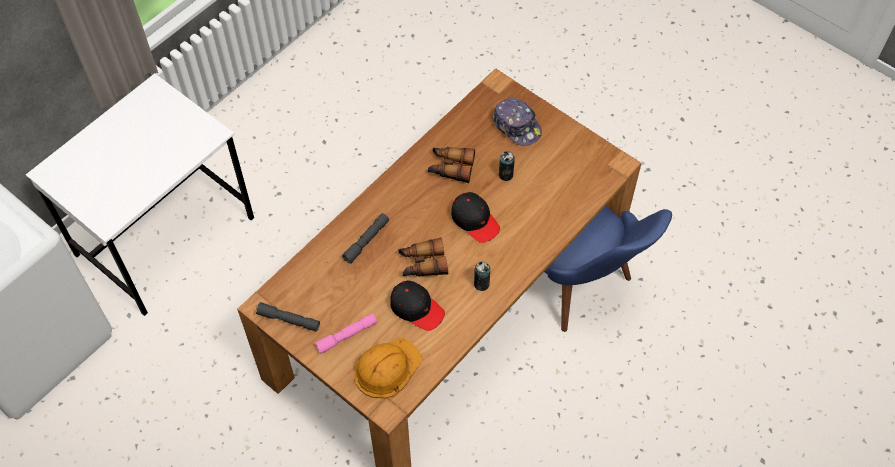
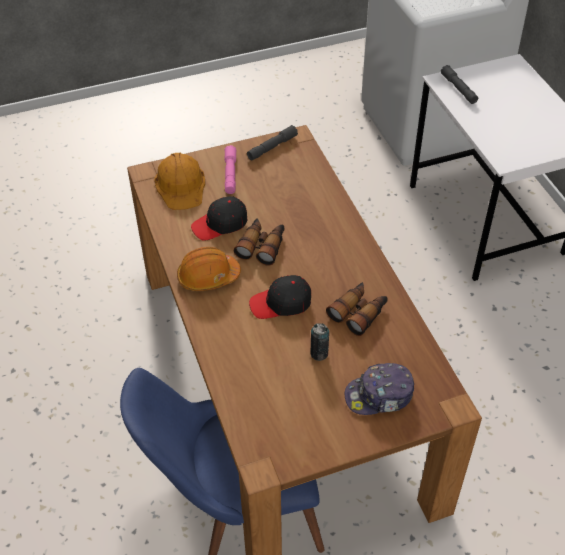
camera: 120 degrees right, 10 degrees down
grey flashlight [342,213,389,264] -> grey flashlight moved to [441,65,478,104]
can [474,261,490,291] -> orange hard hat [177,247,241,291]

